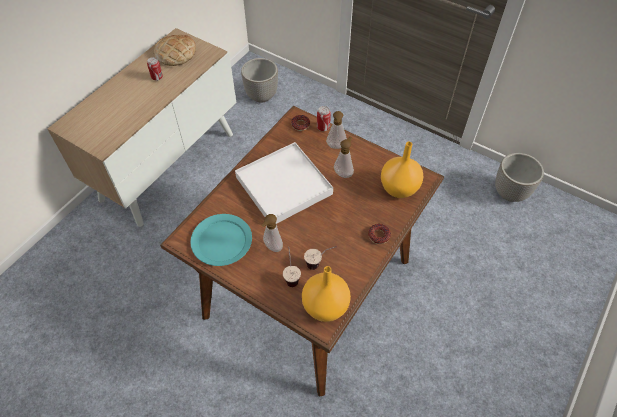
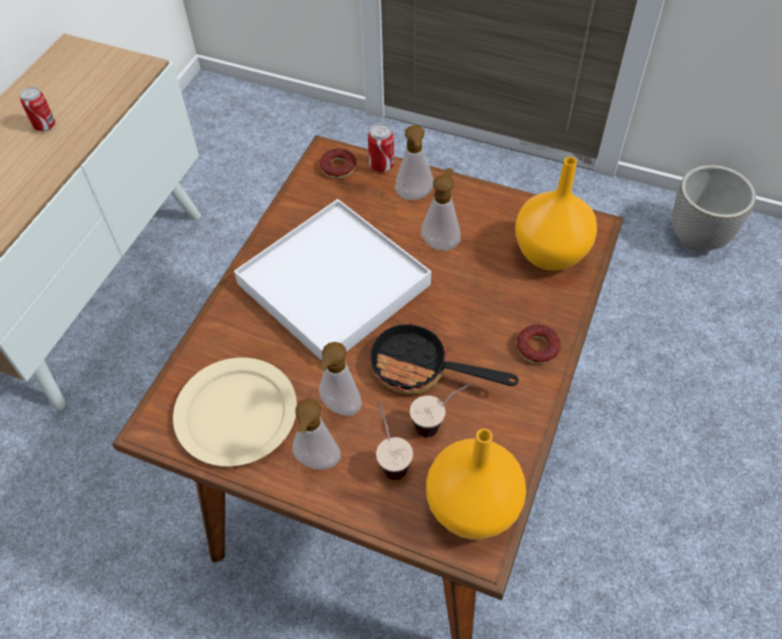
camera: 10 degrees left, 0 degrees up
bread [154,35,196,66] -> none
turquoise plate [190,214,252,266] -> beige plate [173,357,297,467]
planter [241,58,278,103] -> none
none -> soap dispenser [293,399,341,470]
none -> frying pan [367,320,519,394]

